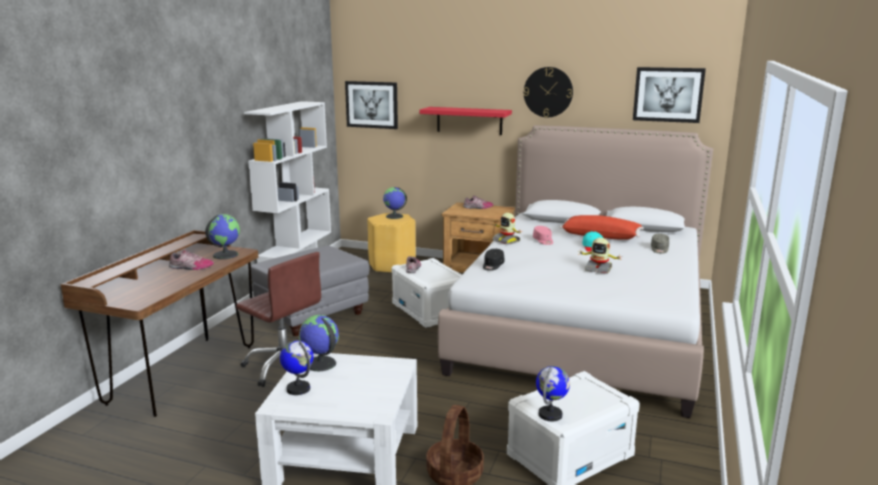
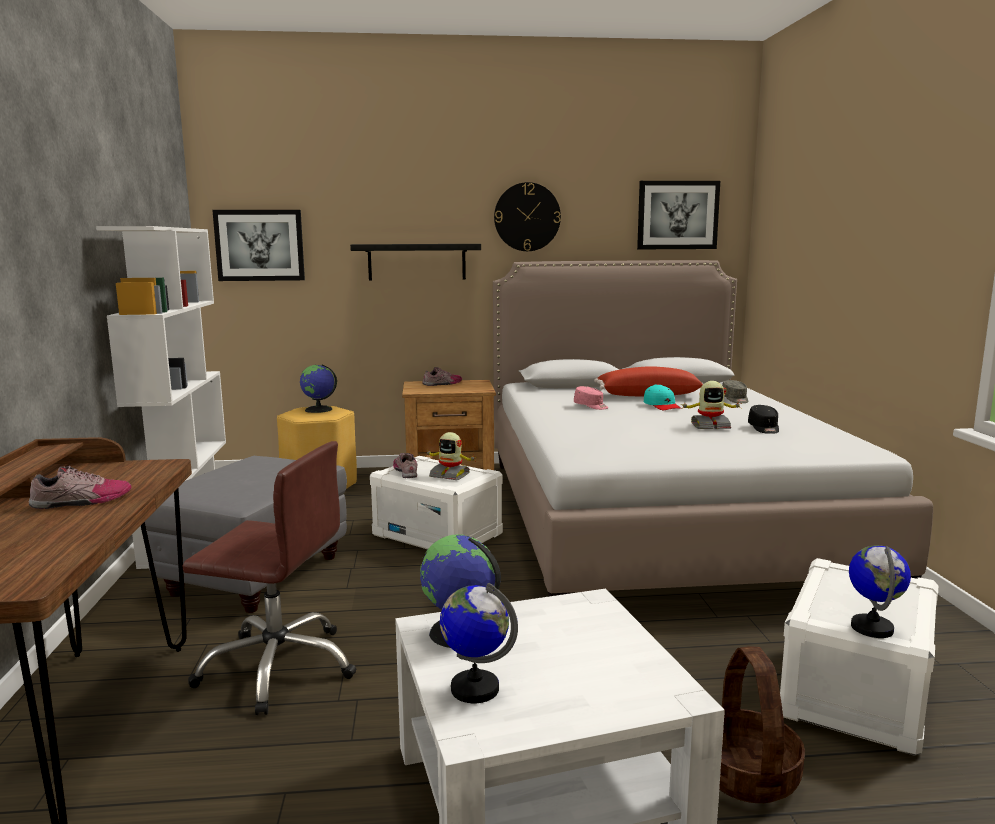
camera: 25 degrees left, 5 degrees down
globe [205,214,240,259] -> none
red shelf [419,107,512,135] -> black shelf [350,244,481,281]
black cap [483,249,504,271] -> black cap moved to [748,405,779,434]
toy robot [492,213,522,245] -> toy robot moved to [425,432,476,480]

